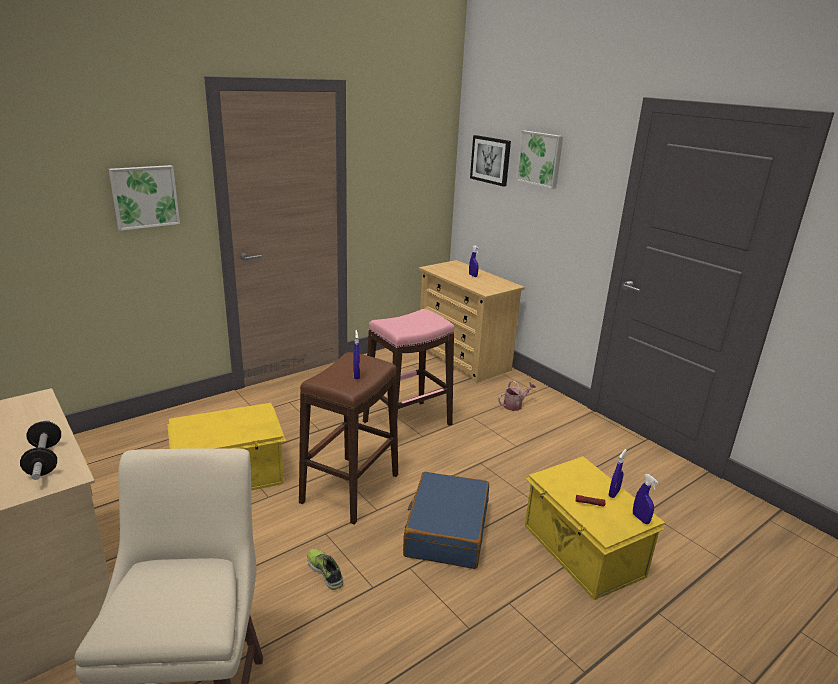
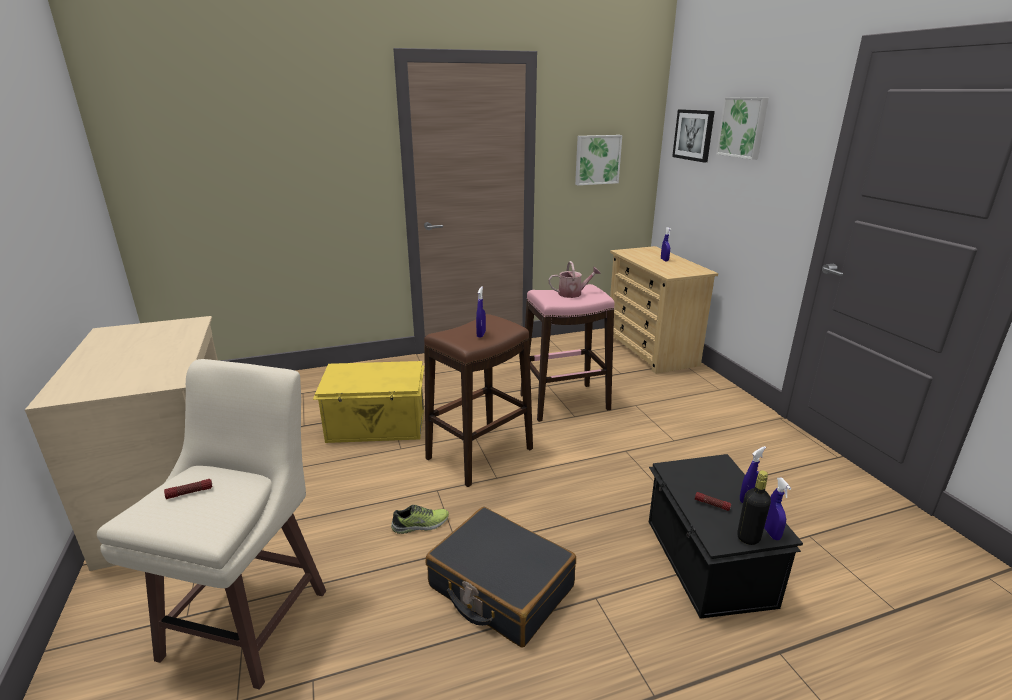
camera: 20 degrees right, 0 degrees up
dumbbell [20,420,61,480] -> none
picture [109,165,180,231] -> picture moved to [575,135,622,185]
shoe [307,549,343,590] -> shoe turned 90 degrees clockwise [391,505,449,534]
blue suitcase [403,472,489,569] -> none
watering can [498,381,536,411] -> watering can moved to [549,261,601,298]
yellow storage box [525,456,665,600] -> black storage box [649,454,803,619]
none -> flashlight [164,479,212,499]
none -> black suitcase [425,507,576,647]
none -> black bottle [737,470,771,545]

